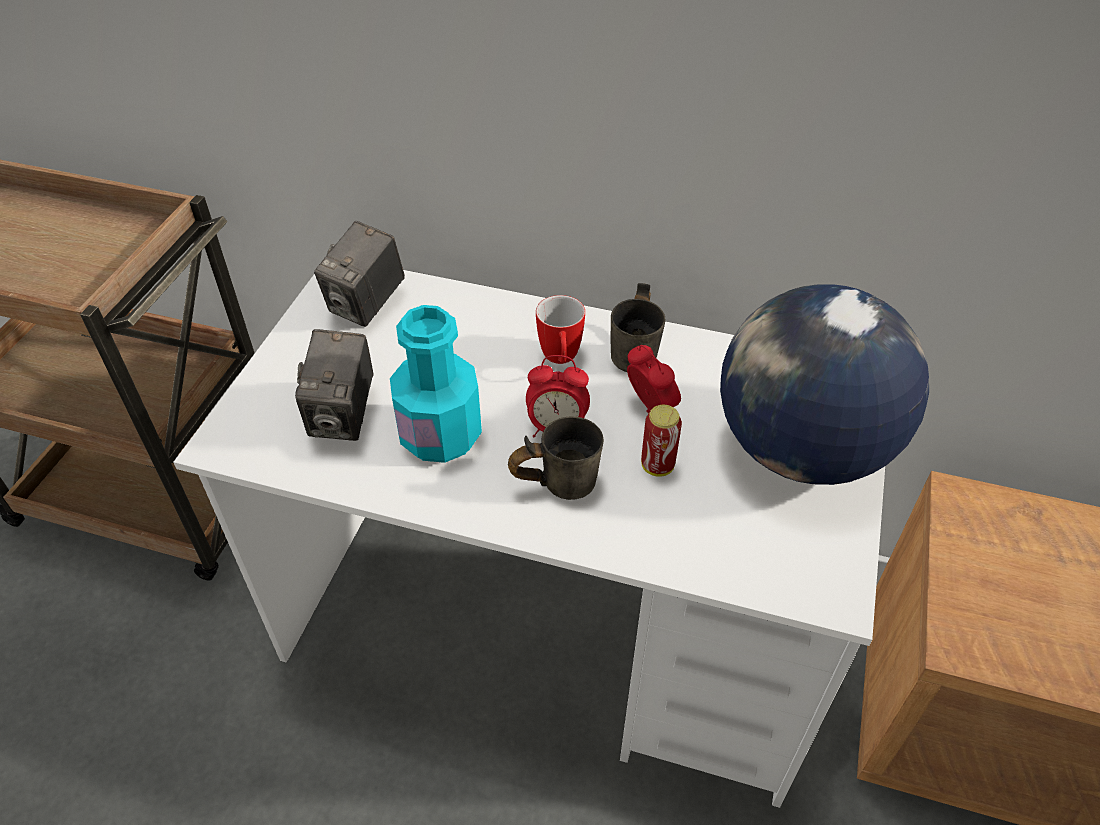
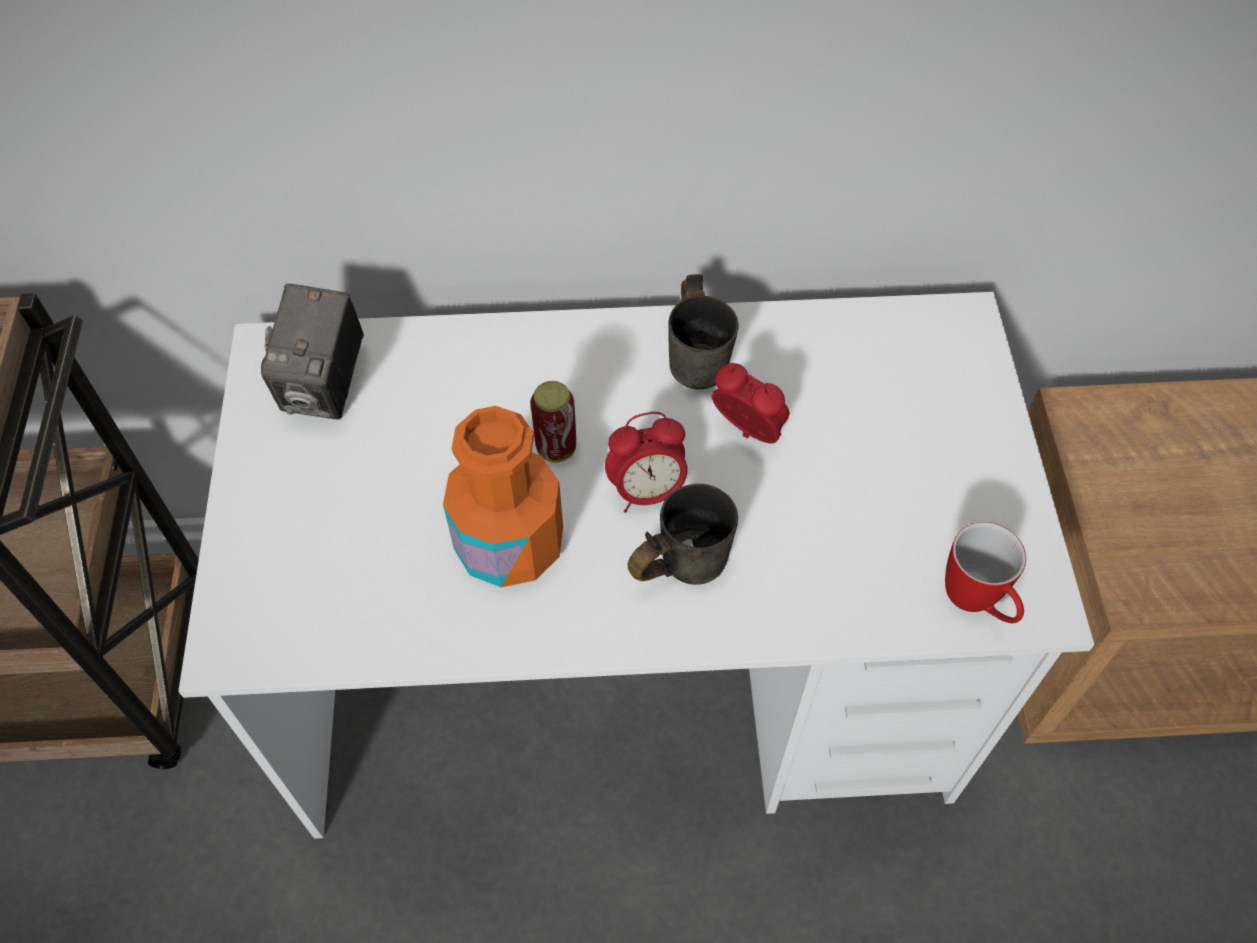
camera: 20 degrees left, 10 degrees up
camera [295,329,373,441] -> none
turquoise bottle [390,305,482,463] -> orange bottle [443,406,563,587]
mug [536,295,585,364] -> mug moved to [945,522,1026,623]
can [641,405,682,477] -> can moved to [531,381,576,463]
globe [720,285,929,485] -> none

